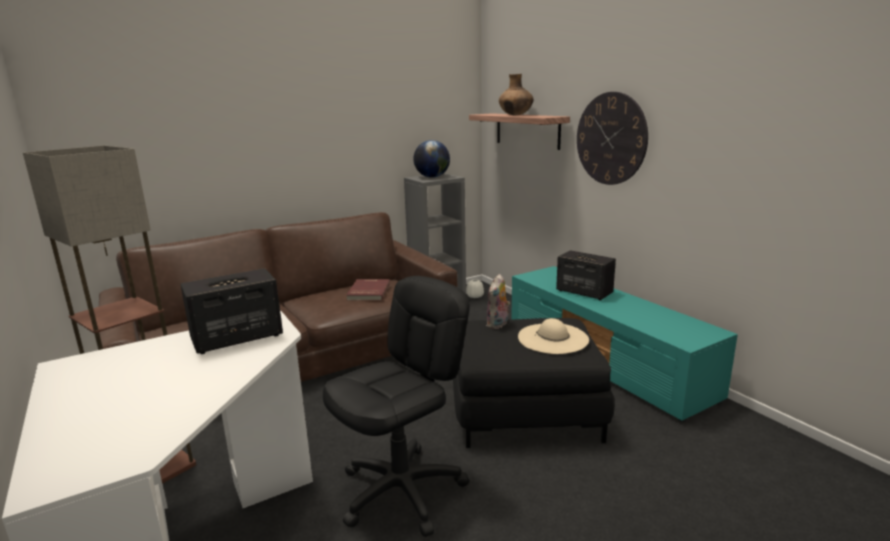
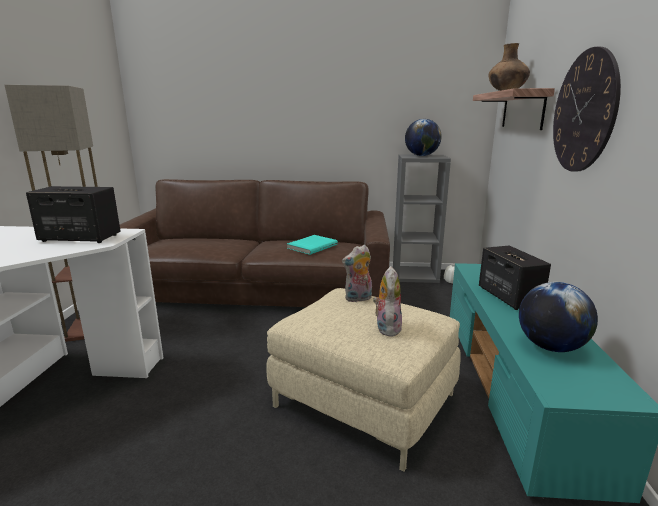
camera: 35 degrees right, 0 degrees up
black office chair [323,276,470,537] -> none
red book [346,279,390,301] -> turquoise book [287,235,338,255]
black ottoman [453,318,615,448] -> beige ottoman [266,288,461,471]
beige hat [518,318,589,354] -> plush toy [373,266,402,337]
none -> globe [519,282,598,352]

